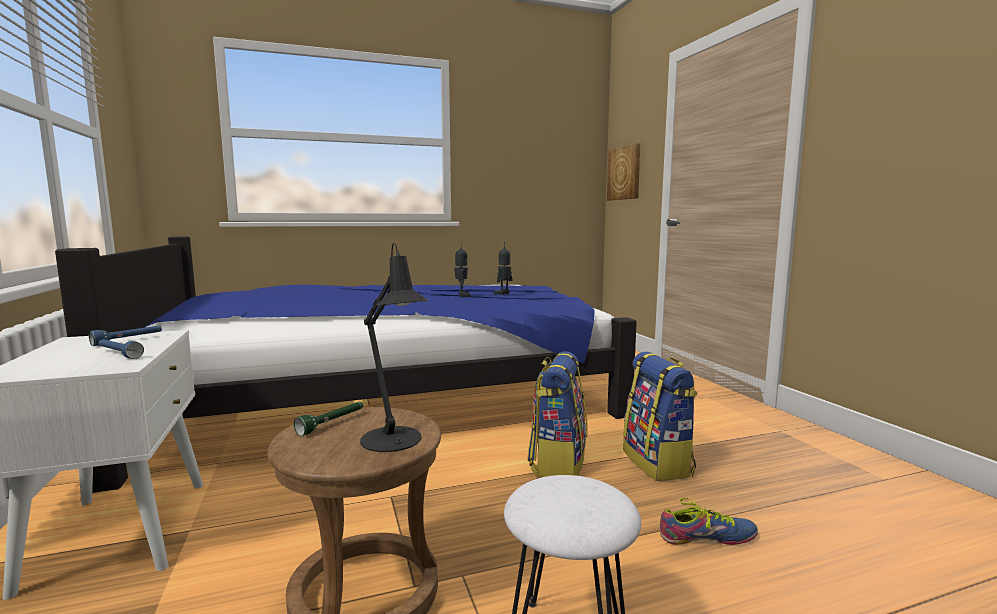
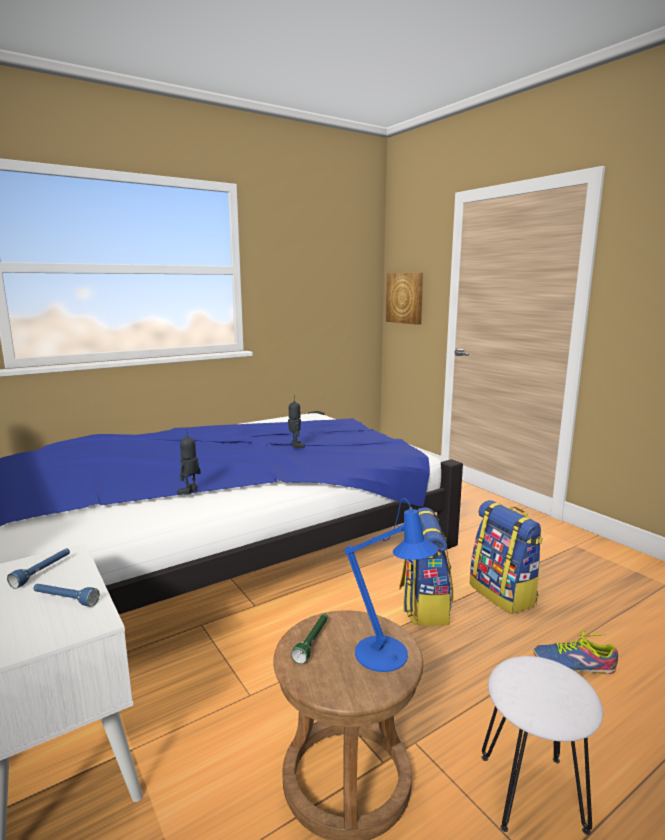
camera: 15 degrees left, 5 degrees up
black table lamp [360,243,428,452] -> blue table lamp [345,498,438,672]
toy robot [494,242,513,295] -> toy robot moved to [177,429,201,495]
shoe [660,498,758,545] -> shoe turned 150 degrees counterclockwise [533,630,618,674]

